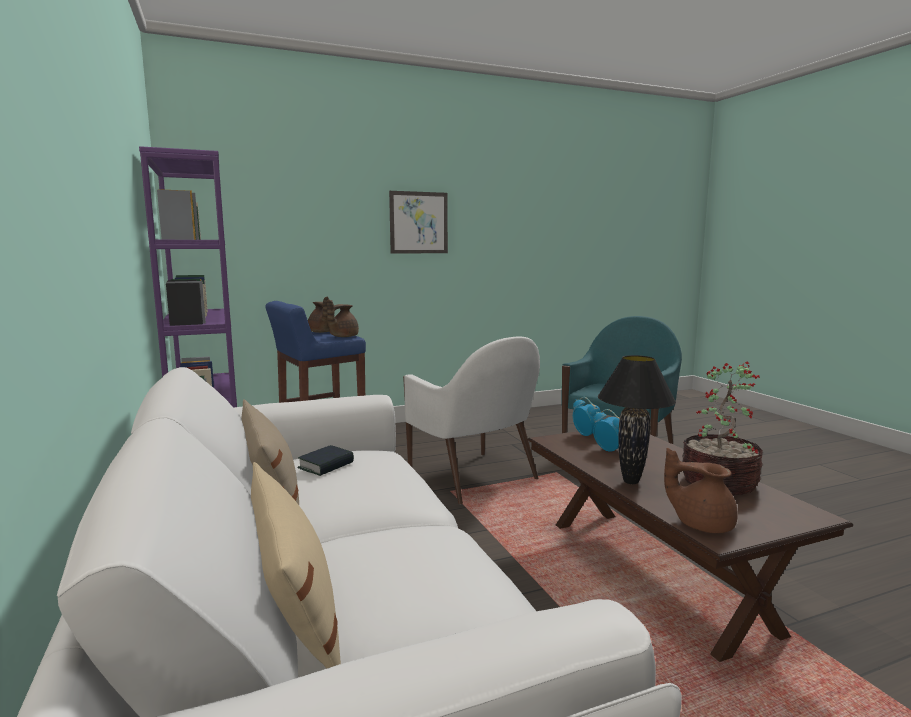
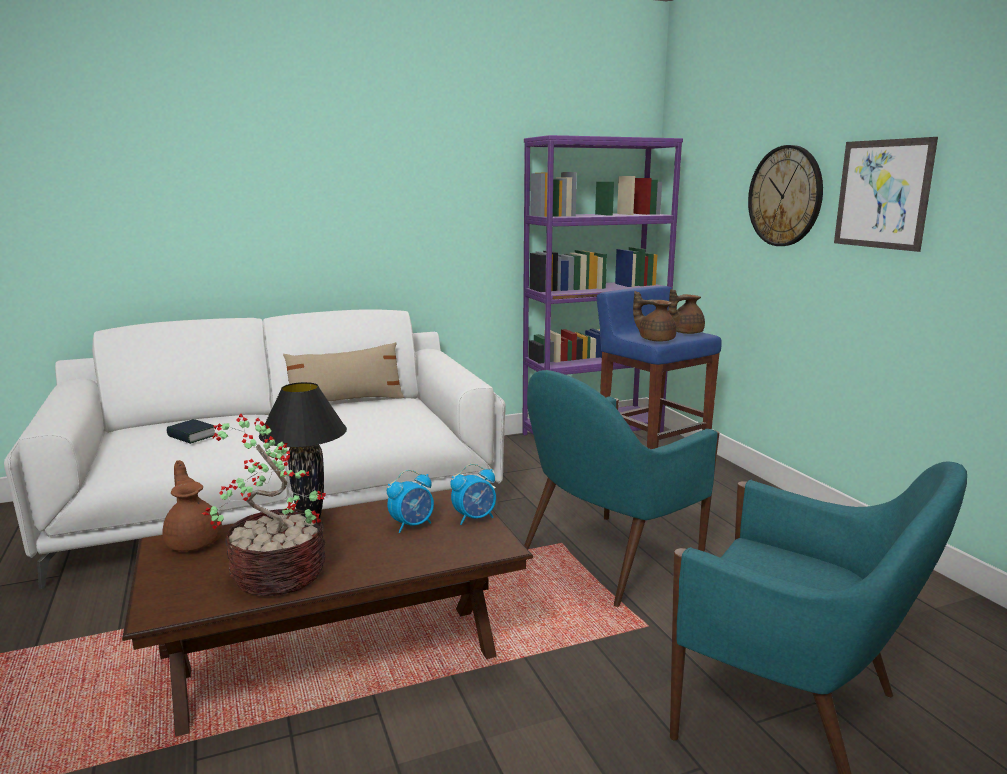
camera: 90 degrees right, 5 degrees up
beige pillow [251,462,341,669] -> none
book [297,445,354,476] -> book moved to [167,419,215,444]
white armchair [403,336,540,505] -> turquoise armchair [524,370,719,607]
brown teapot [664,448,738,533] -> brown teapot turned 60 degrees counterclockwise [163,460,223,551]
none -> wall clock [748,145,823,246]

